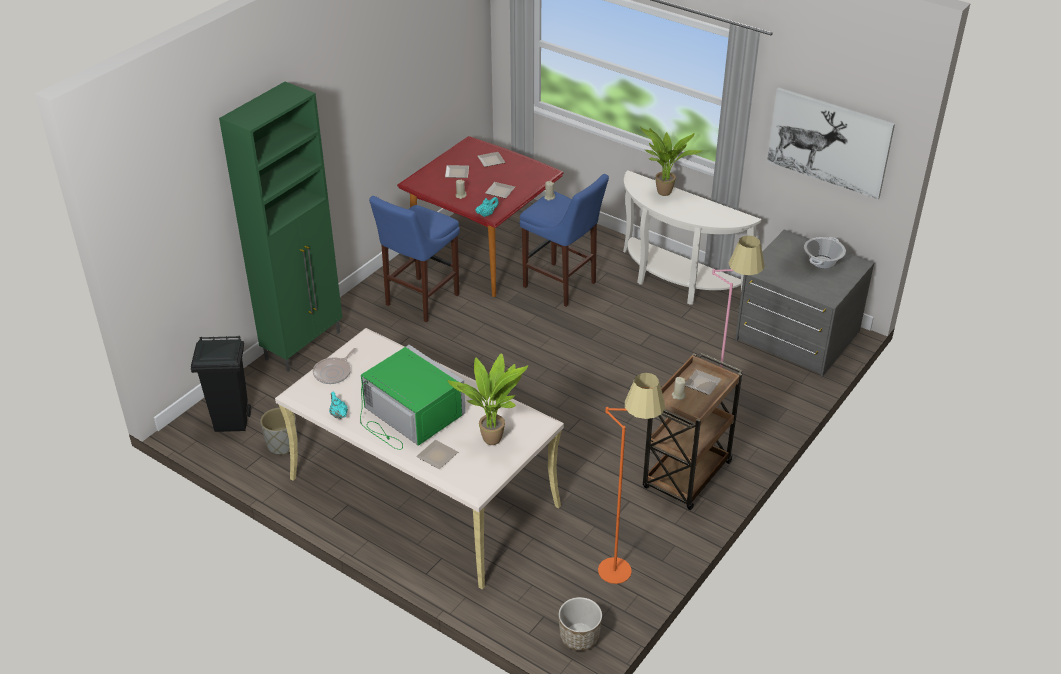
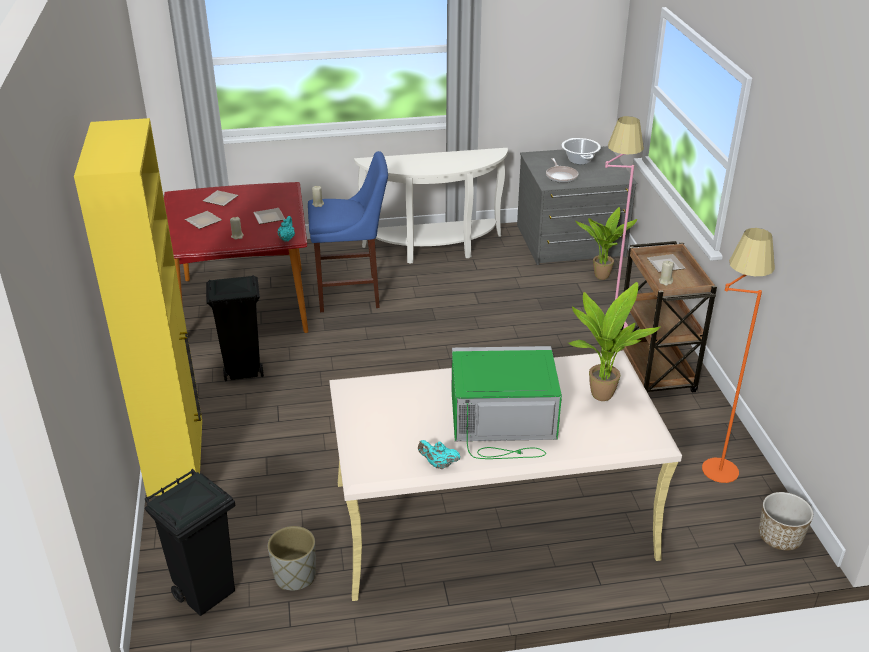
camera: 45 degrees left, 5 degrees down
green cabinet [219,82,342,372] -> yellow cabinet [74,118,202,500]
frying pan [313,348,357,384] -> frying pan moved to [546,158,579,183]
blue stool [369,196,460,322] -> black trash can [206,275,264,381]
plate [416,440,458,469] -> none
potted plant [640,127,703,196] -> potted plant moved to [575,207,637,280]
picture [767,88,895,199] -> none

